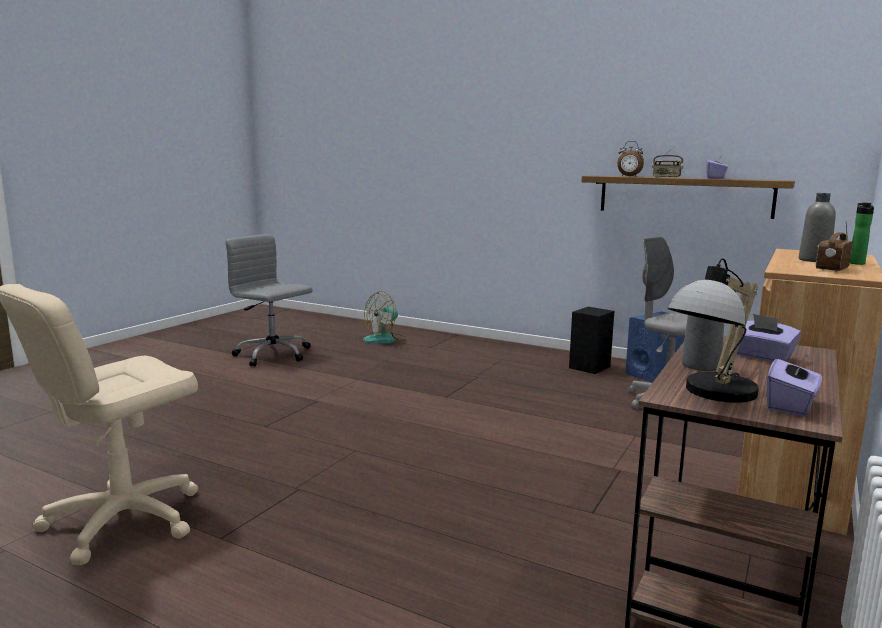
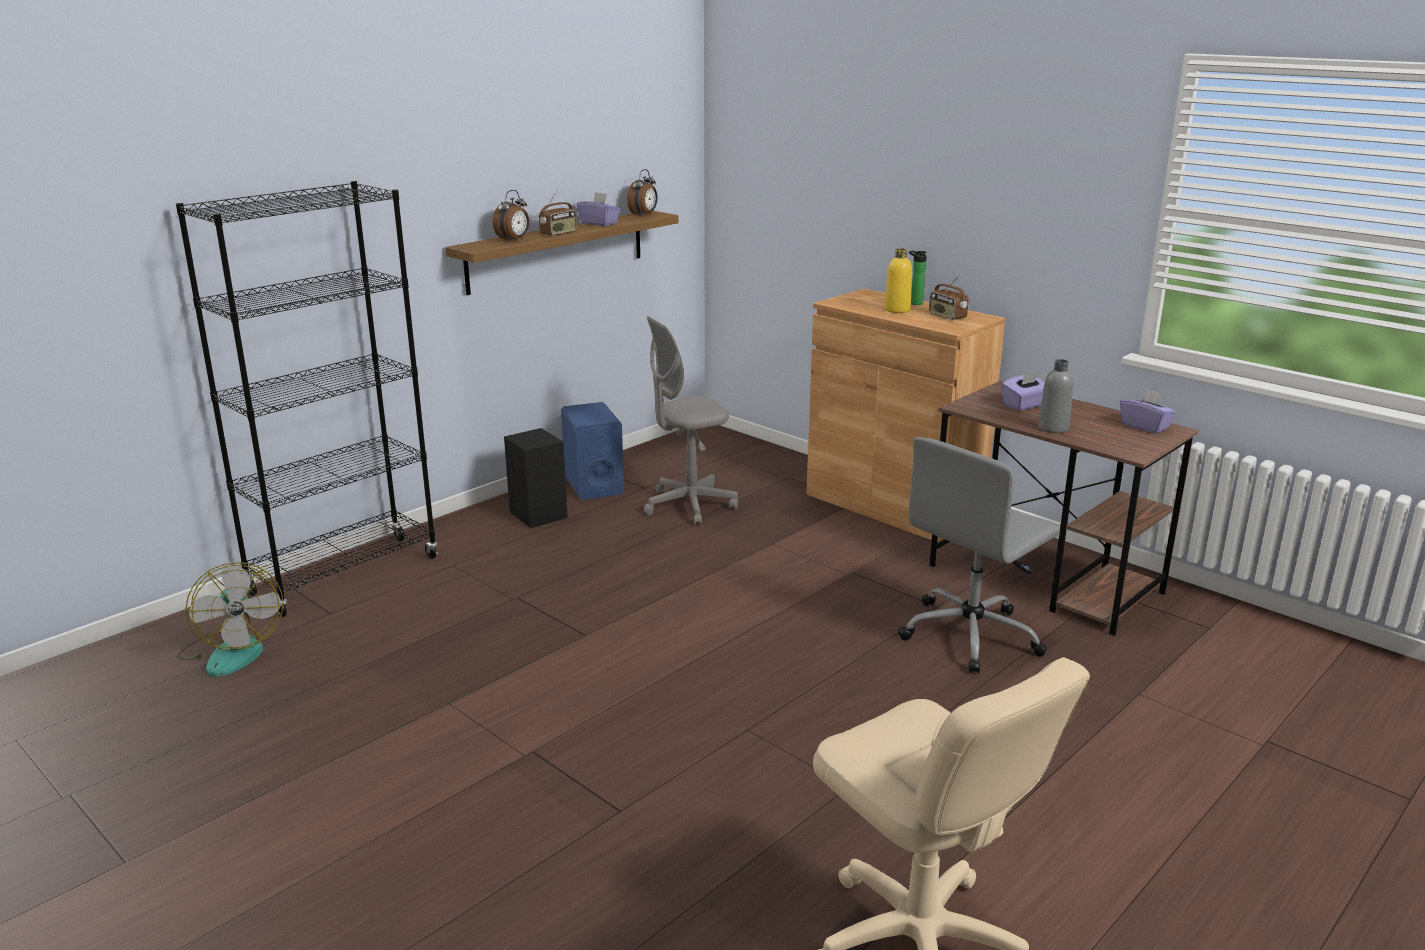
camera: 75 degrees left, 10 degrees up
grey office chair [225,234,313,367] -> grey office chair moved to [898,437,1059,673]
table lamp [667,258,759,403] -> none
grey bottle [799,193,836,262] -> yellow bottle [884,248,912,313]
none -> black bookcase [176,181,438,617]
none -> alarm clock [627,169,658,216]

